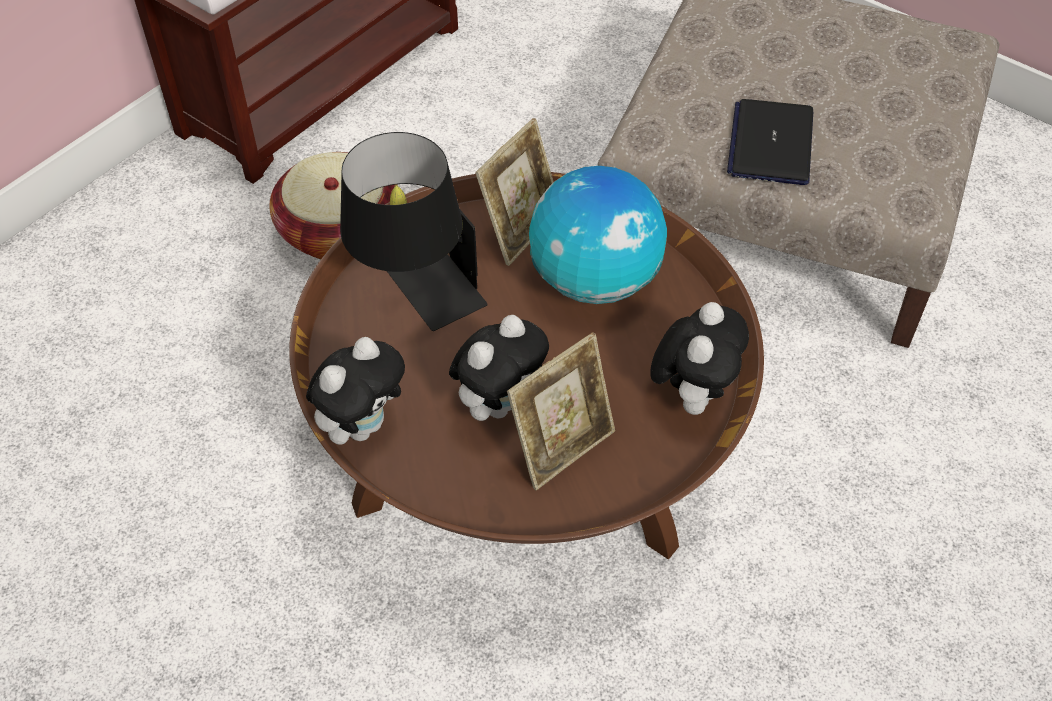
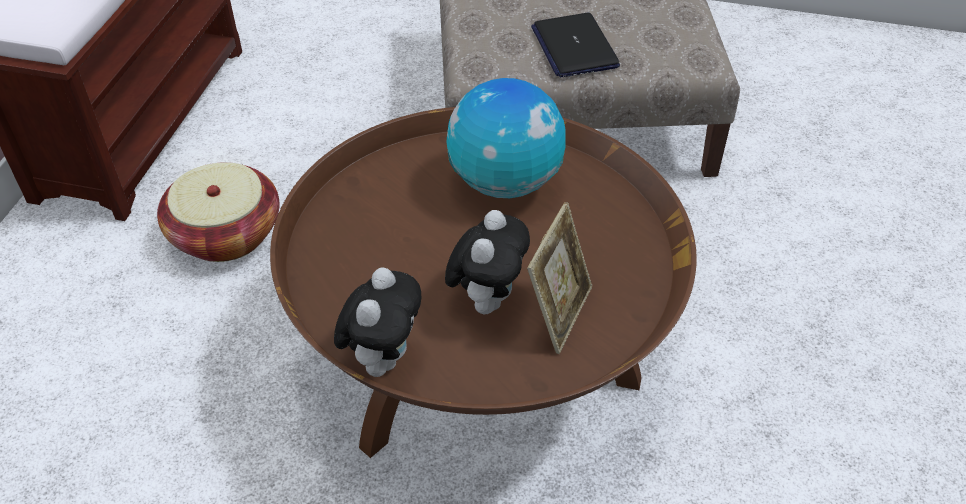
camera: 25 degrees left, 5 degrees down
black table lamp [340,132,488,331] -> none
picture frame [475,118,554,266] -> none
plush toy [651,302,749,415] -> none

